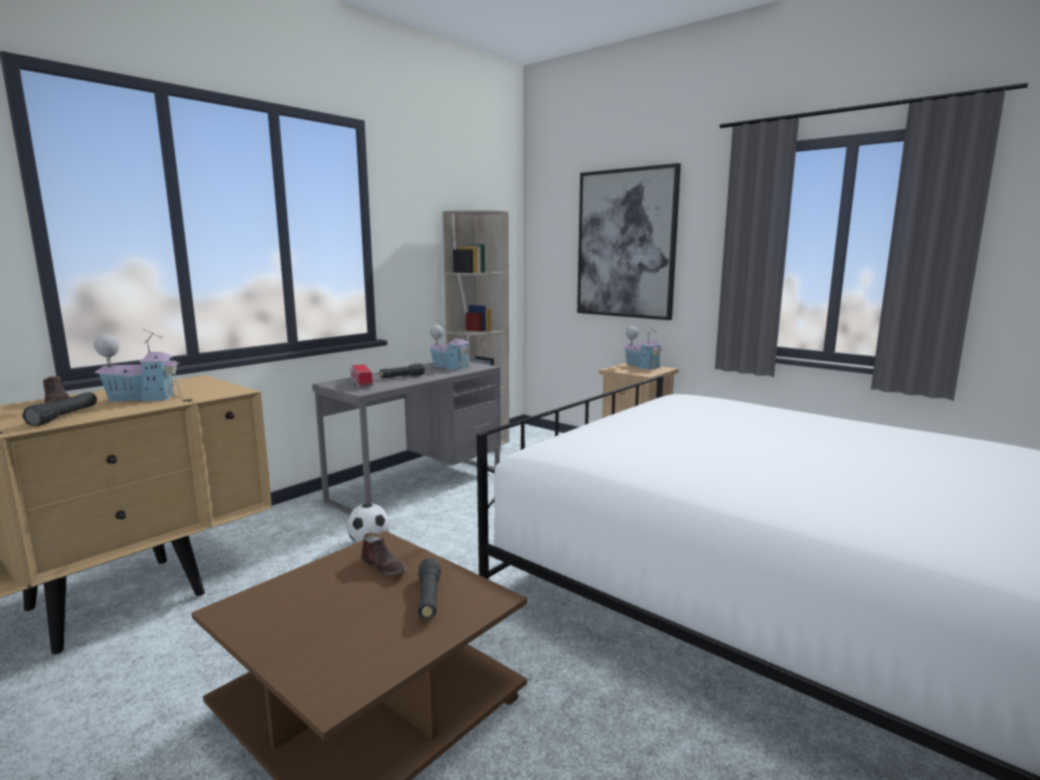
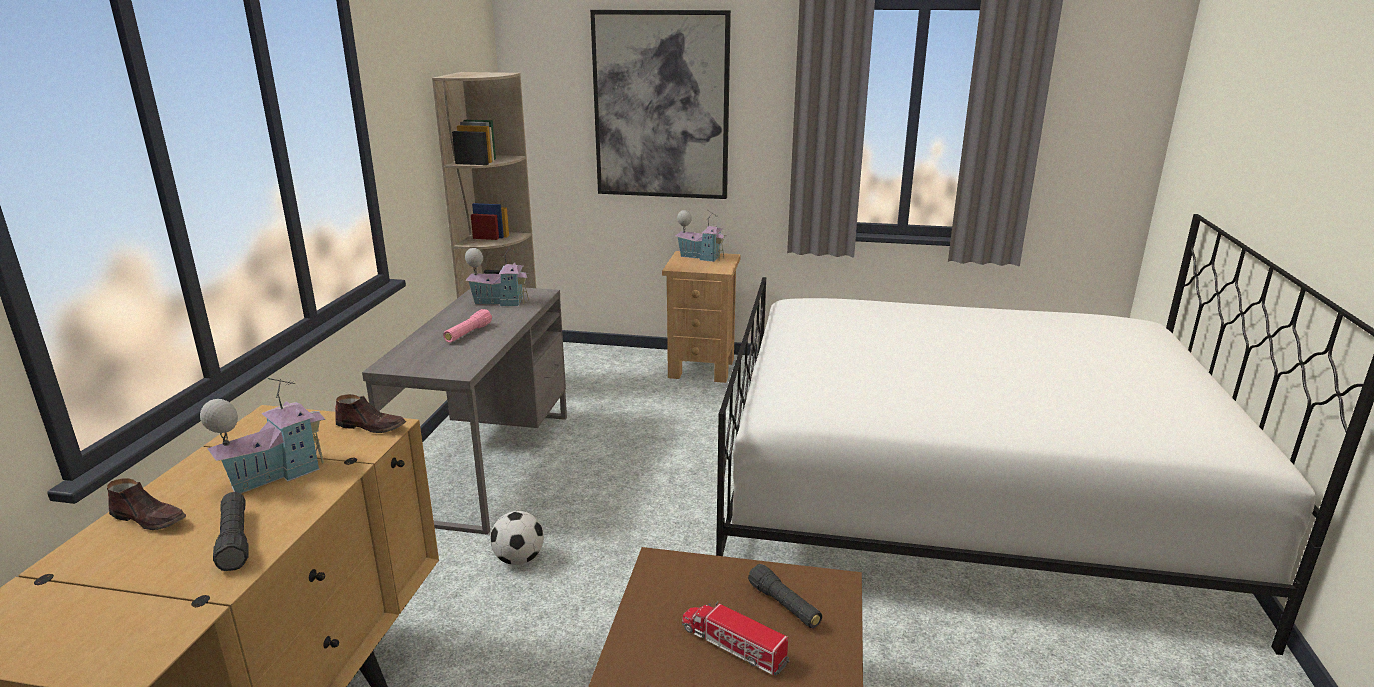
camera: 30 degrees left, 10 degrees up
toy truck [351,364,373,388] -> toy truck moved to [682,601,790,676]
brown shoe [361,533,407,576] -> brown shoe moved to [335,394,406,433]
black flashlight [380,363,425,379] -> pink flashlight [443,309,492,342]

